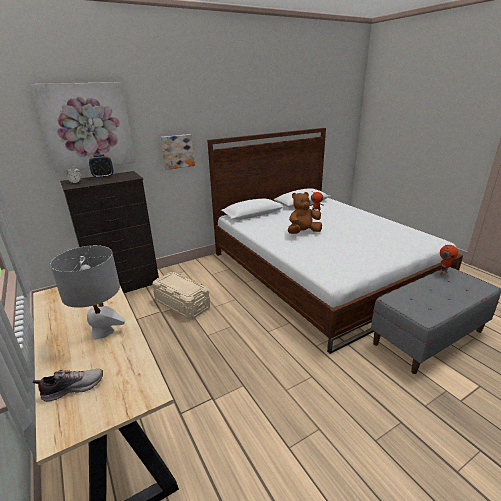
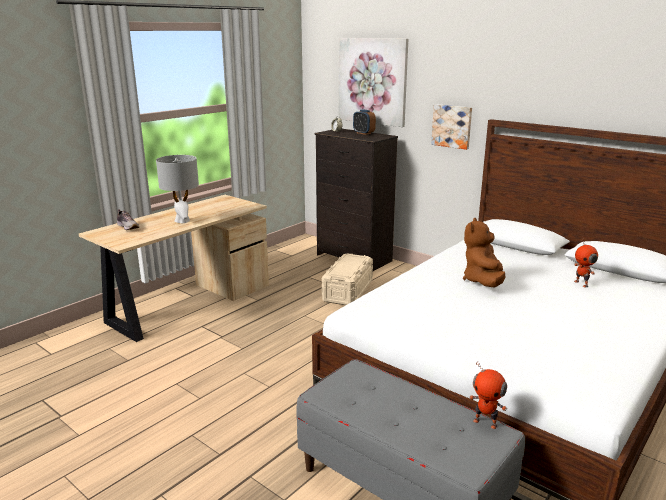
camera: 70 degrees right, 5 degrees down
brown plush toy [288,192,322,234] -> brown plush toy turned 120 degrees counterclockwise [463,218,505,287]

